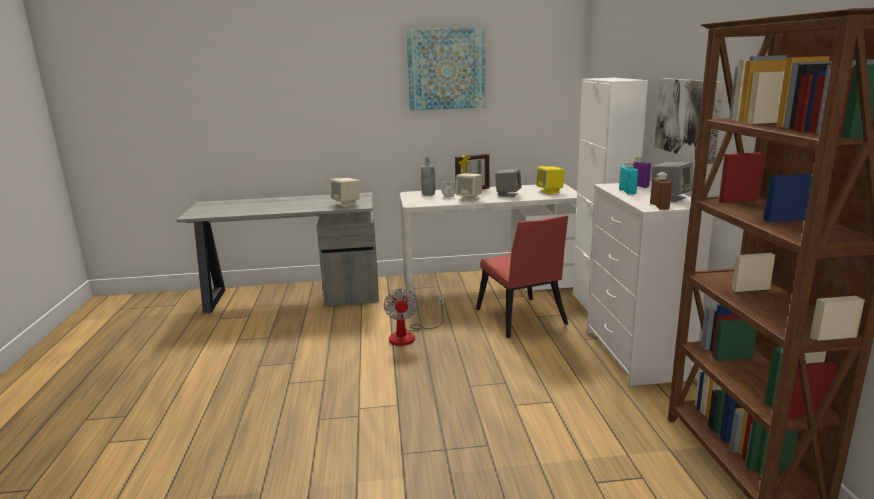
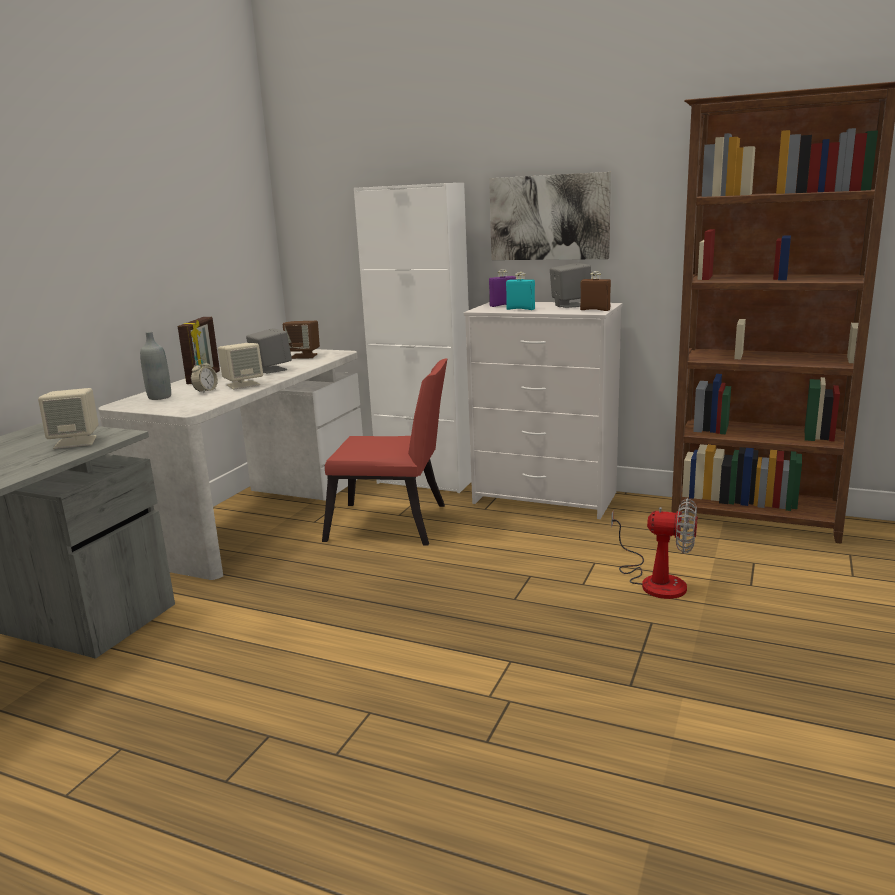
camera: 60 degrees left, 0 degrees up
fan [384,288,444,346] -> fan moved to [611,498,697,599]
picture [406,27,485,111] -> none
yellow speaker [536,166,565,194] -> brown speaker [283,321,320,359]

